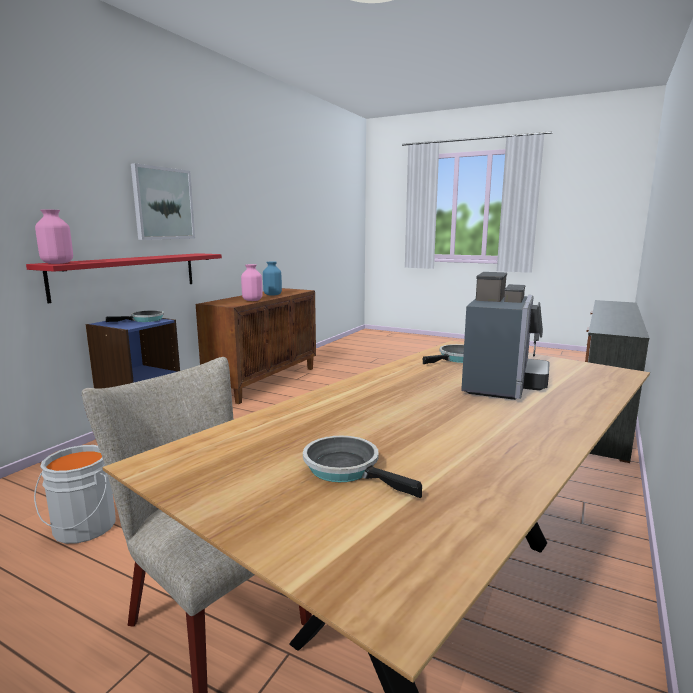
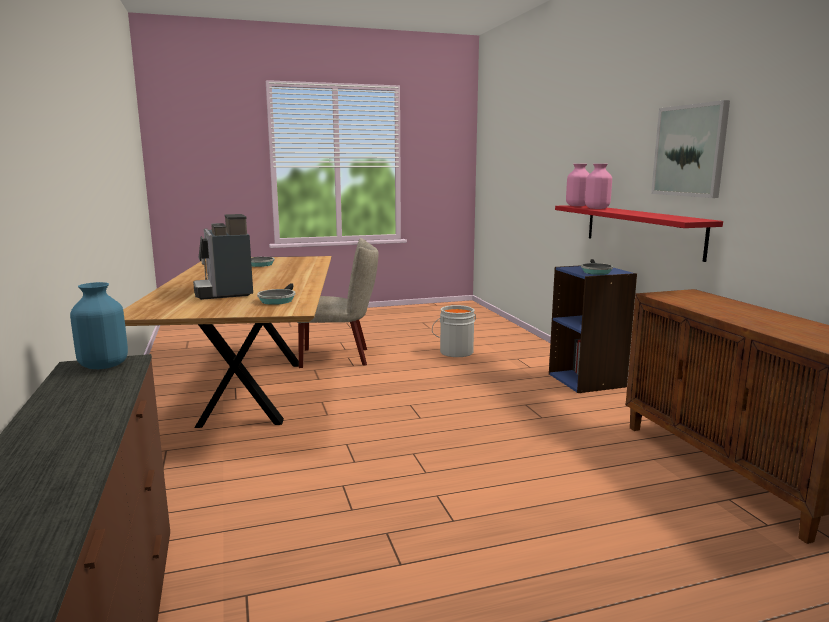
camera: 135 degrees right, 0 degrees up
pink vase [241,264,263,301] -> pink vase moved to [585,164,612,209]
blue vase [263,262,282,296] -> blue vase moved to [70,282,128,369]

